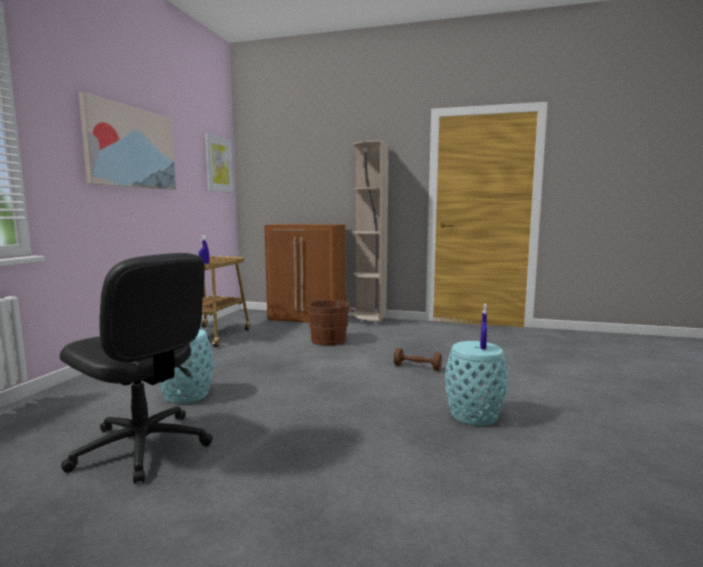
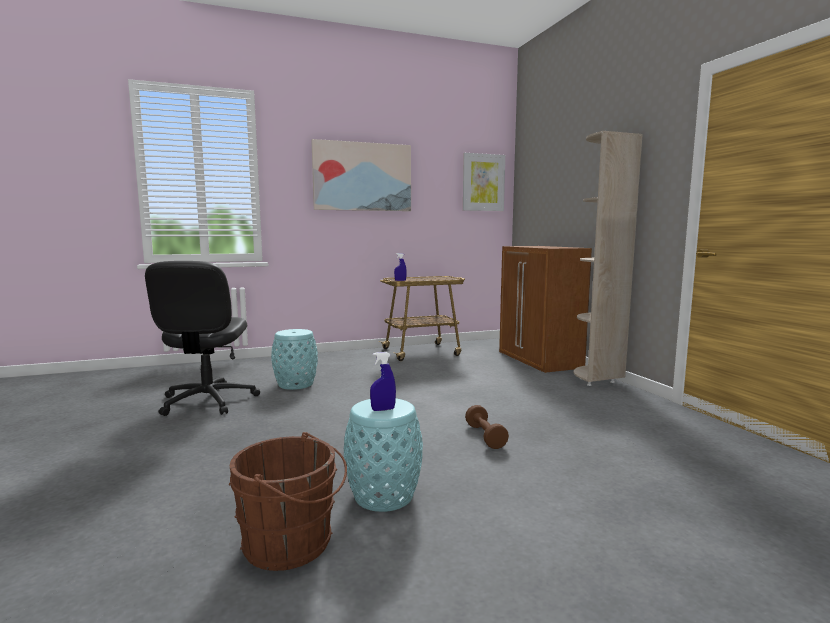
camera: 55 degrees right, 0 degrees up
brown bucket [307,299,355,346] -> brown bucket moved to [229,432,347,571]

